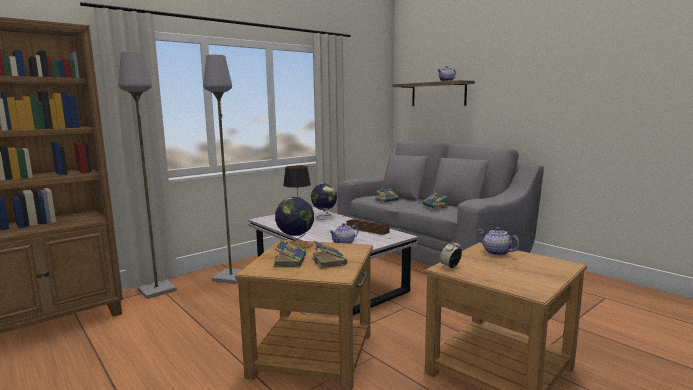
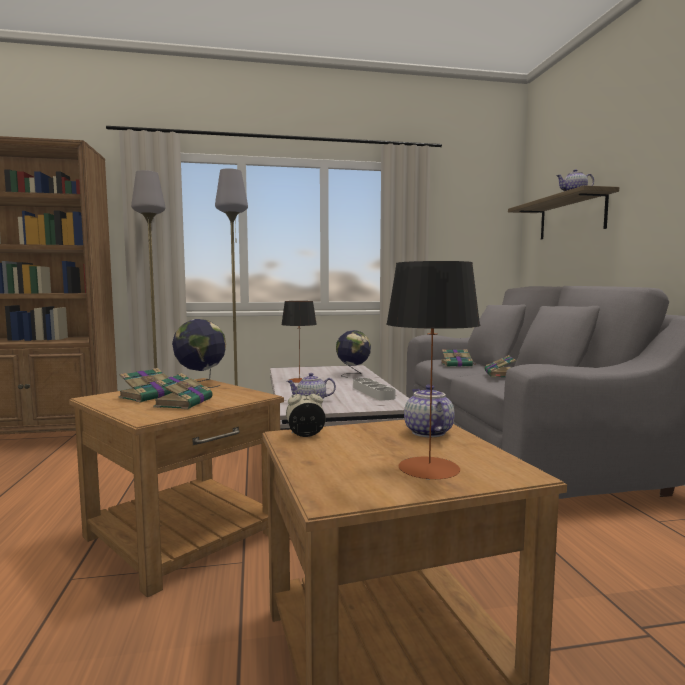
camera: 30 degrees right, 5 degrees down
brown tray [346,219,389,235] -> grey tray [353,378,396,401]
none -> table lamp [386,261,481,480]

